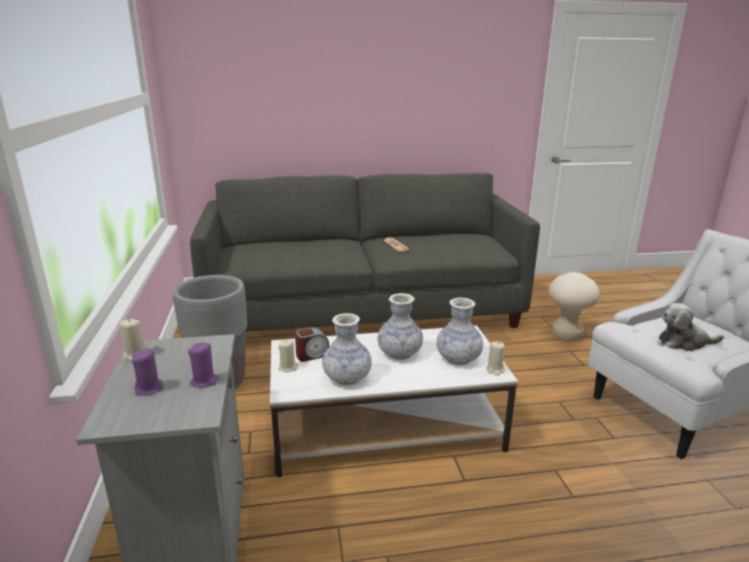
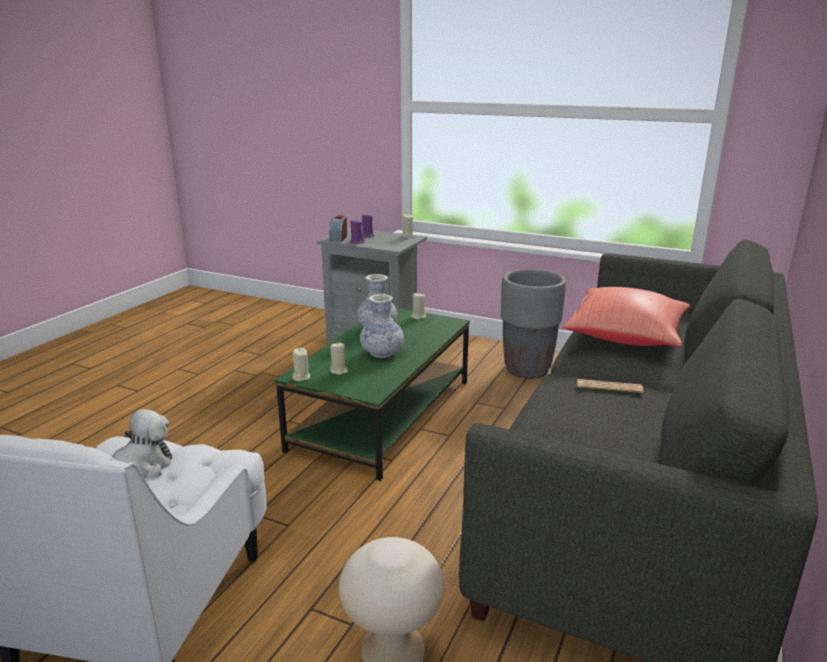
camera: 125 degrees right, 0 degrees up
white coffee table [270,325,518,477] -> green coffee table [275,308,470,481]
alarm clock [295,328,329,362] -> alarm clock moved to [329,215,347,242]
vase [436,298,483,365] -> beige candle [330,342,348,375]
none -> red pillow [563,287,690,347]

